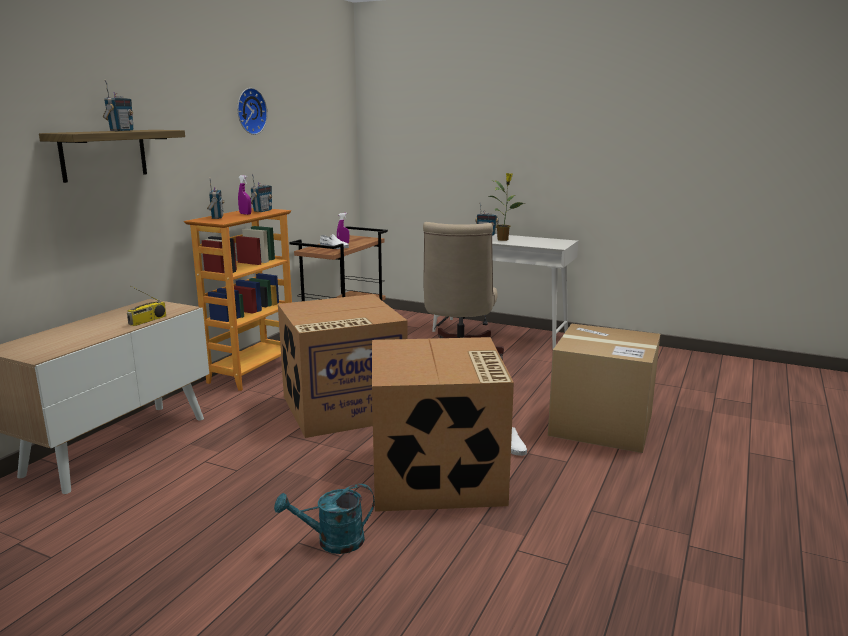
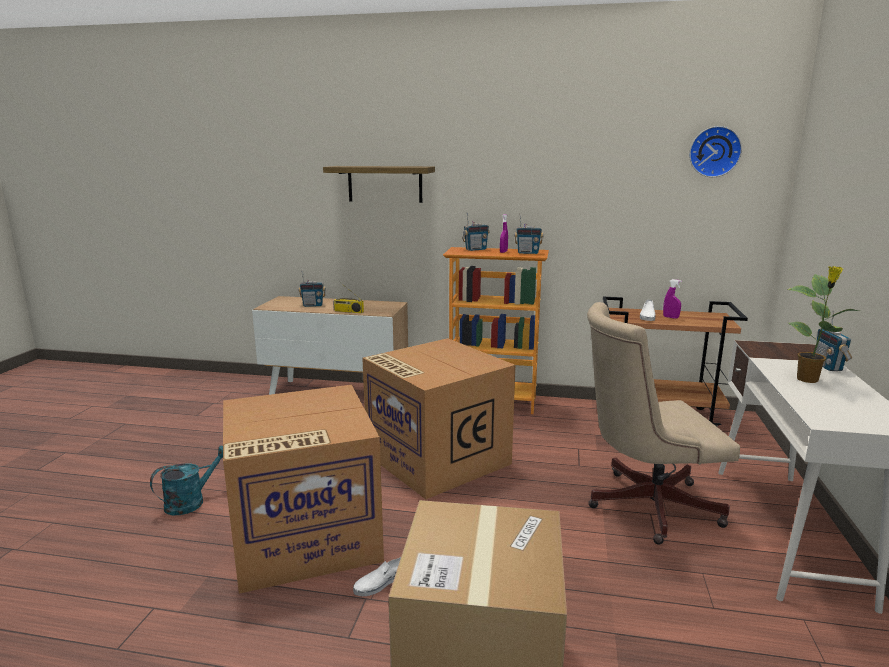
camera: 75 degrees right, 0 degrees up
radio [103,80,133,131] -> radio moved to [298,270,326,307]
wall clock [237,88,268,135] -> wall clock moved to [689,126,742,177]
turquoise watering can [274,484,375,554] -> turquoise watering can turned 75 degrees clockwise [150,446,223,515]

